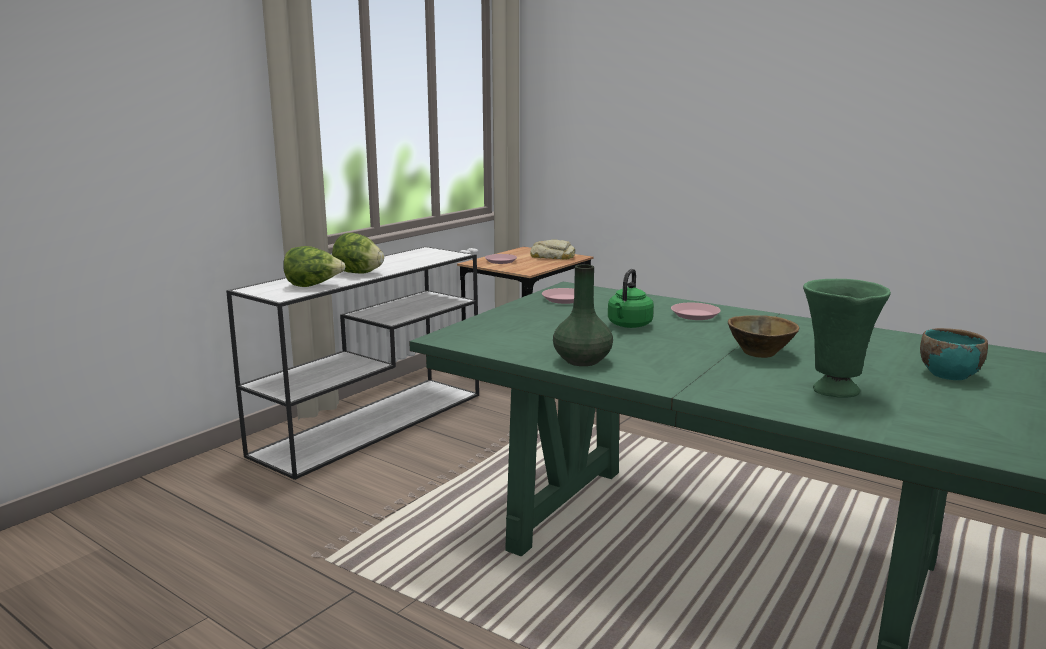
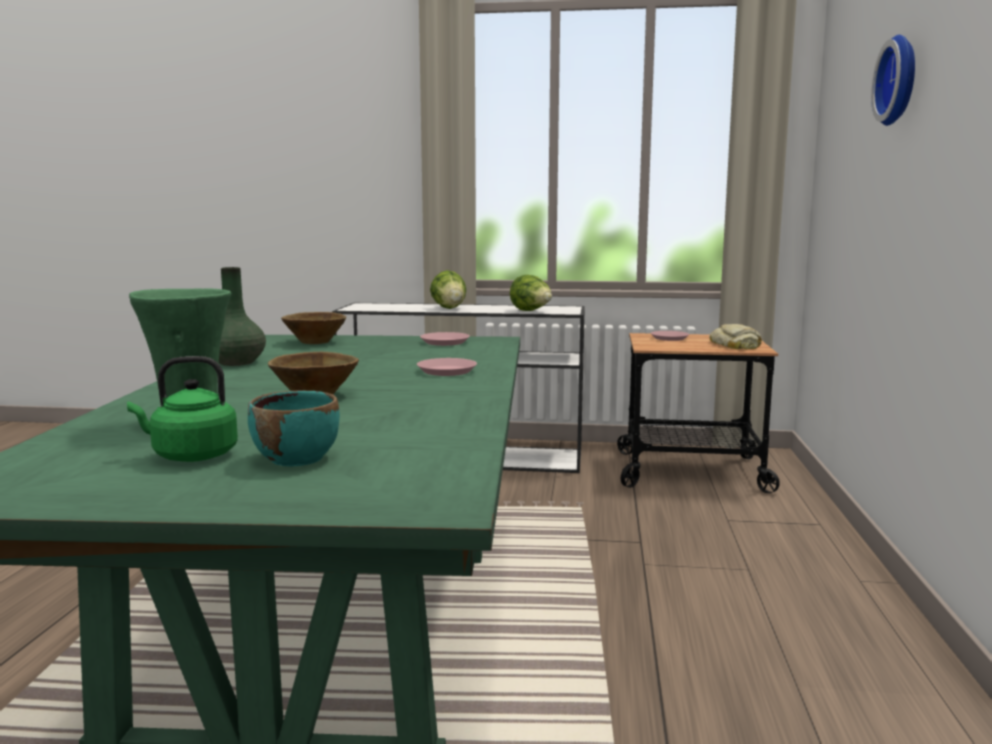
camera: 60 degrees right, 5 degrees down
lettuce [283,246,346,287] -> lettuce moved to [510,275,552,311]
green kettle [608,269,654,328] -> green kettle moved to [127,356,238,462]
none -> brown bowl [281,312,346,344]
none -> wall clock [871,35,915,126]

